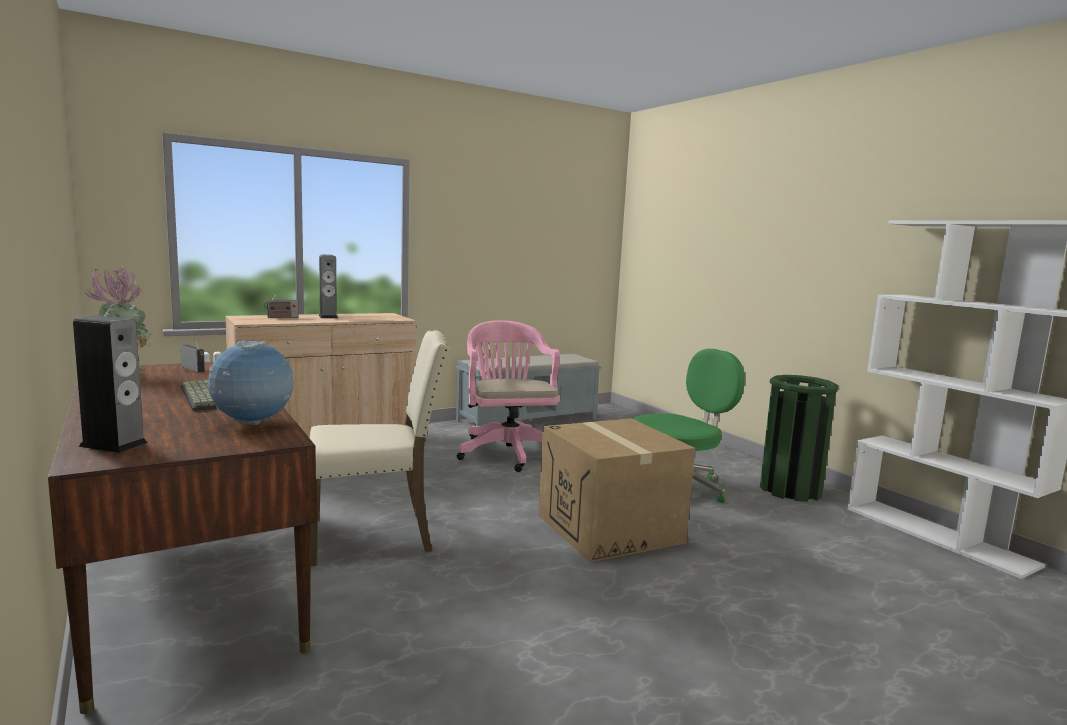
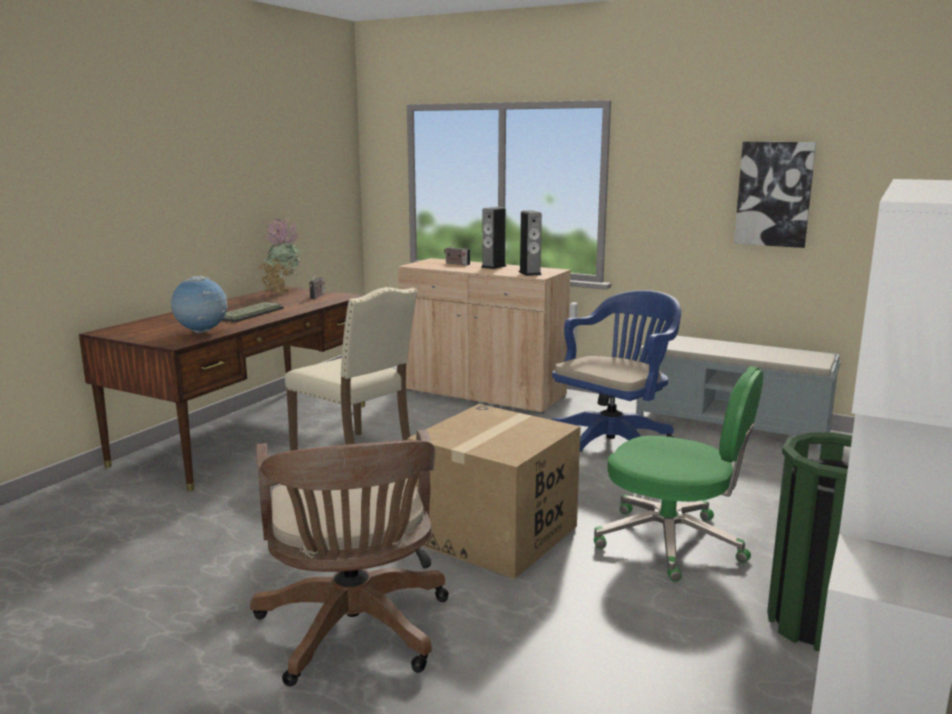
camera: 60 degrees right, 5 degrees up
speaker [73,316,148,453] -> speaker moved to [519,210,542,276]
pink office chair [457,320,560,472] -> blue office chair [551,290,681,452]
none -> brown office chair [250,430,449,686]
none -> picture [734,142,816,248]

